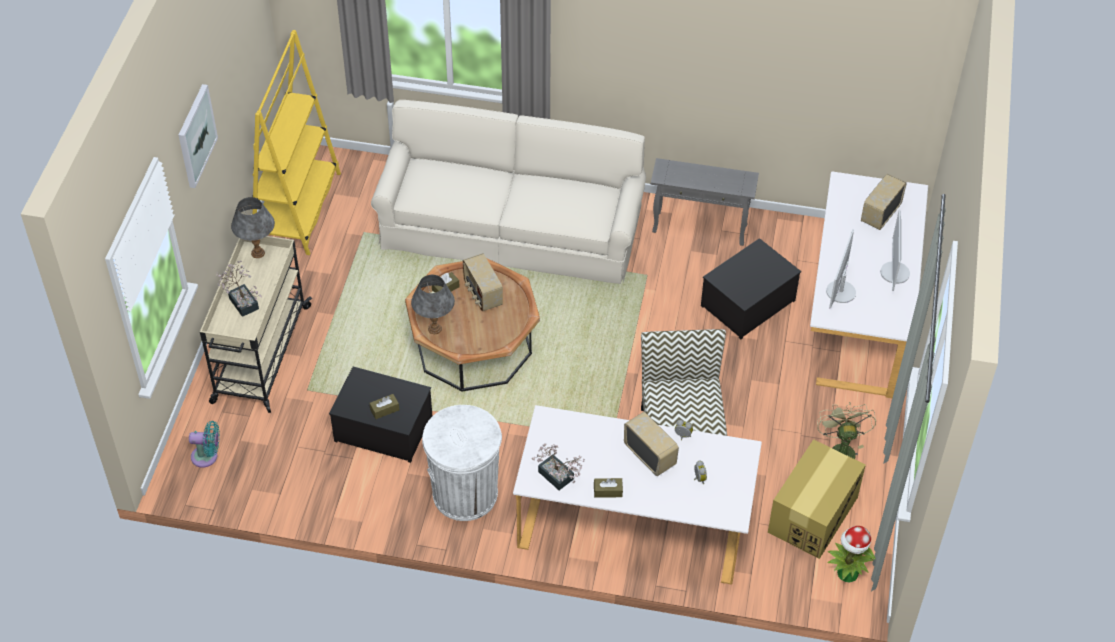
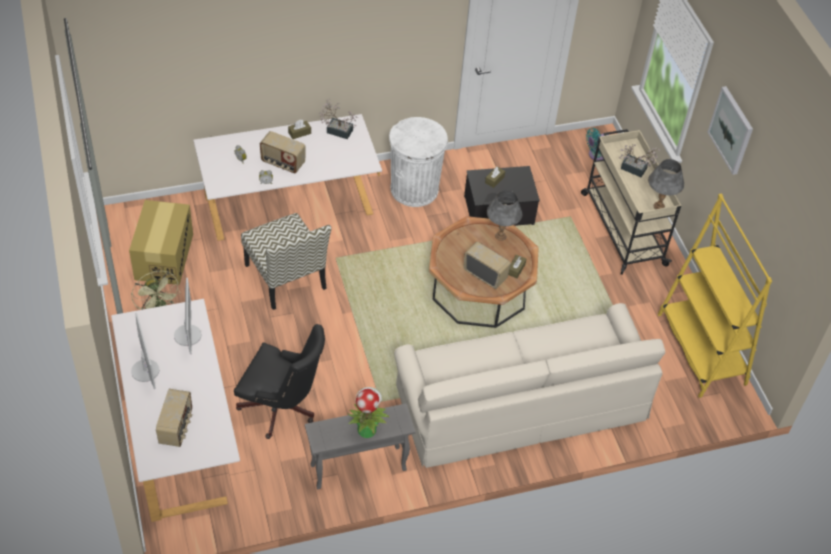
camera: 150 degrees right, 0 degrees up
storage box [701,238,801,339] -> black office chair [234,324,325,439]
potted plant [827,526,876,583] -> potted plant moved to [348,387,389,438]

